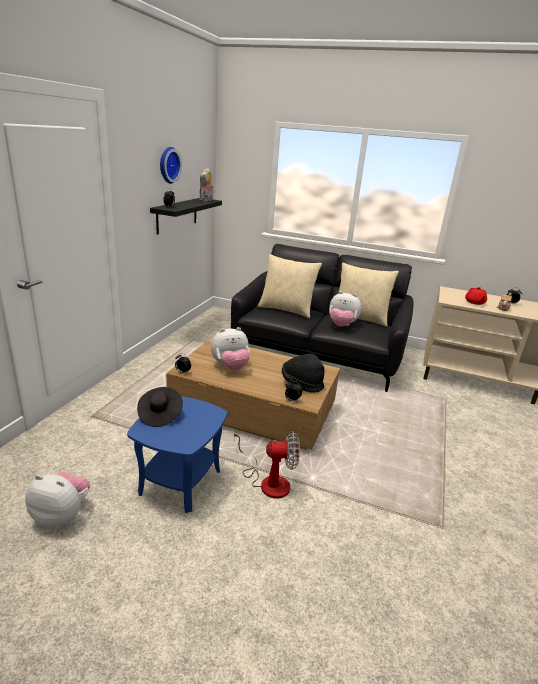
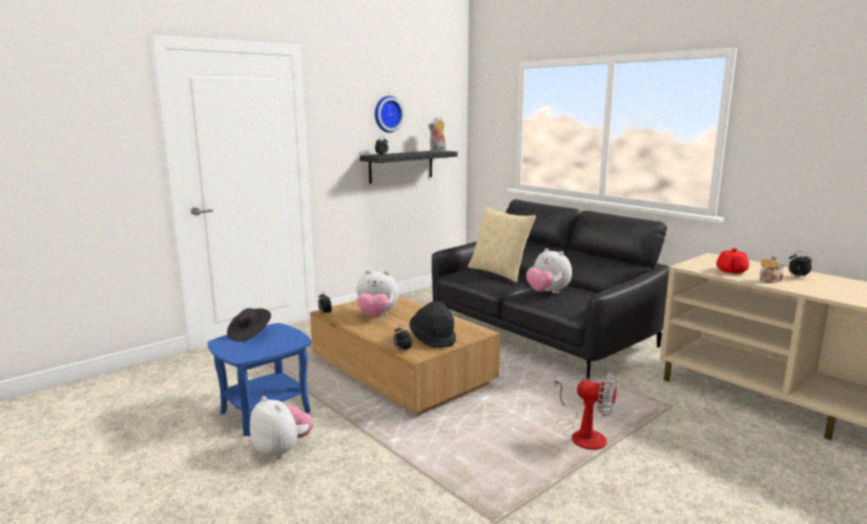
camera: 30 degrees right, 10 degrees down
plush toy [25,472,90,528] -> plush toy moved to [250,396,313,459]
fan [234,428,300,499] -> fan moved to [554,372,617,450]
beige pillow [339,263,399,327] -> none

